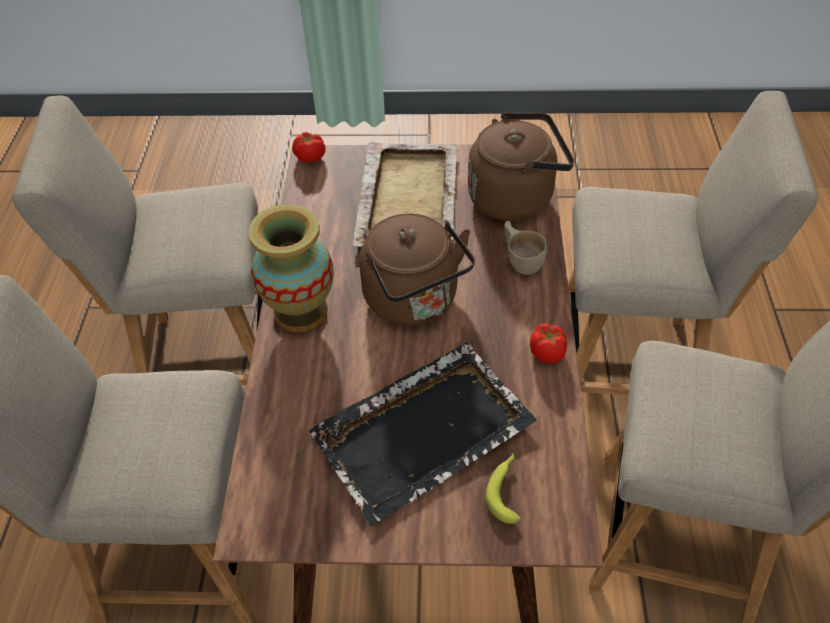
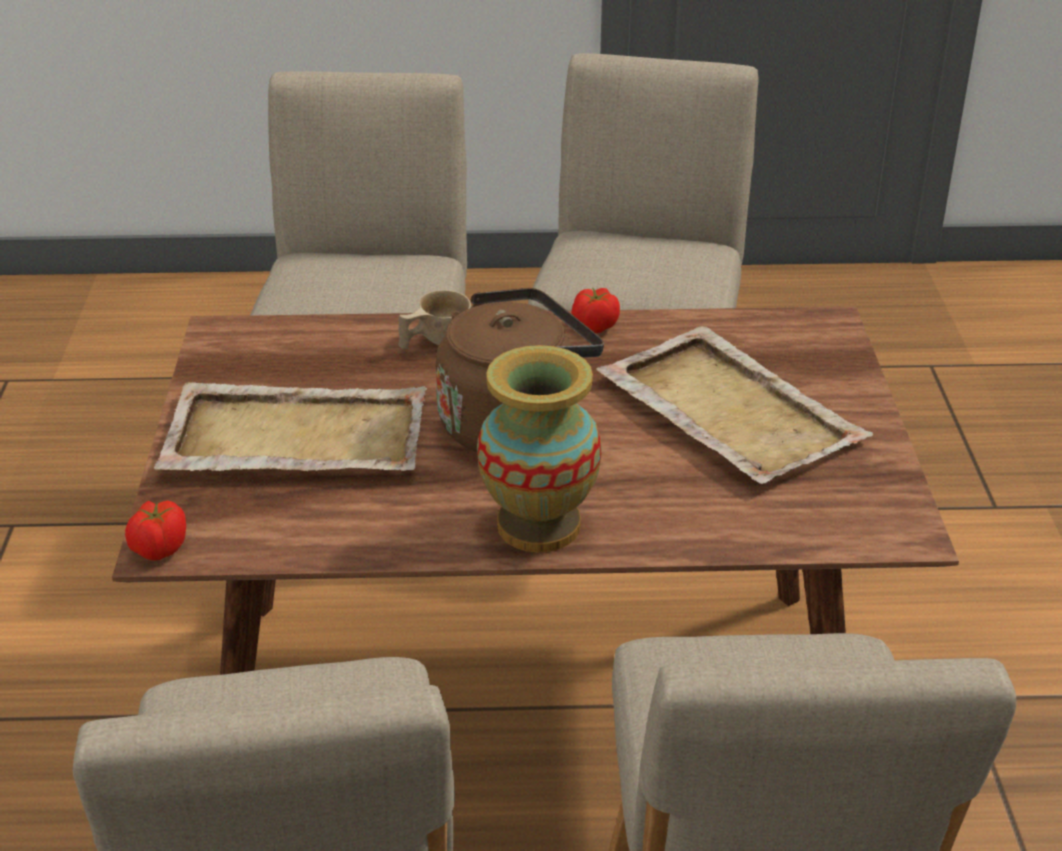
camera: 95 degrees left, 15 degrees down
black tray [309,342,537,527] -> beige tray [596,326,873,484]
brown kettle [468,112,574,221] -> none
banana [485,454,521,524] -> none

